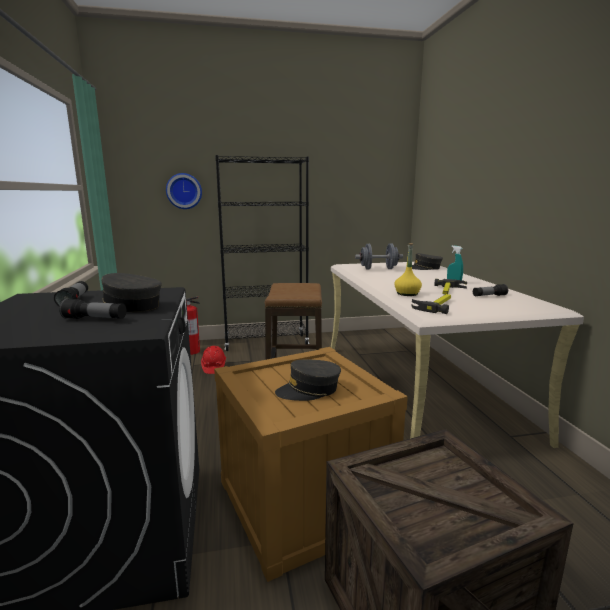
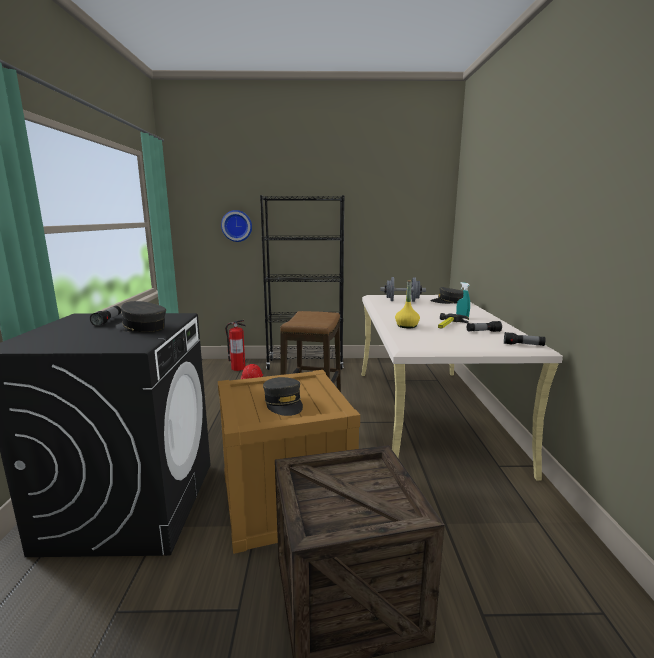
camera: 10 degrees right, 0 degrees up
flashlight [59,299,126,319] -> flashlight moved to [504,332,545,346]
grey cap [275,360,341,401] -> grey cap turned 105 degrees counterclockwise [263,377,303,416]
hammer [411,294,451,314] -> none

